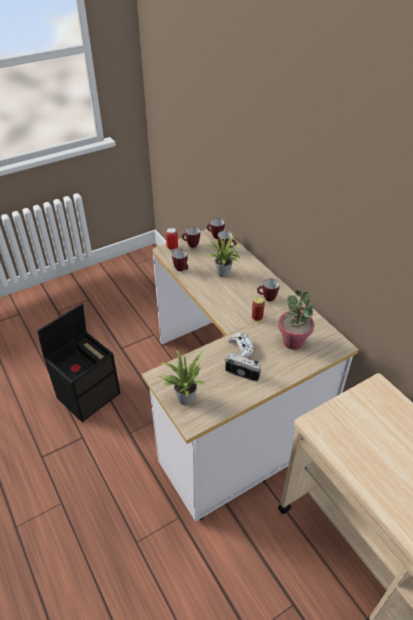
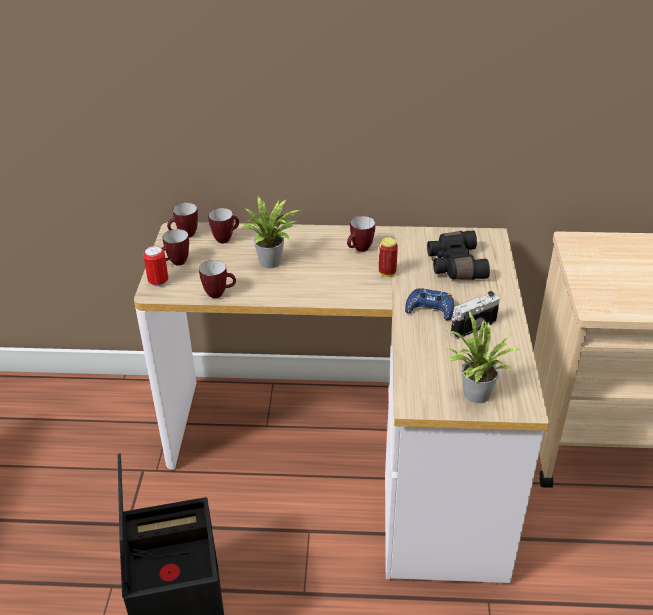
camera: 55 degrees left, 5 degrees down
white game controller [228,333,255,358] -> blue game controller [405,288,454,320]
potted plant [278,290,314,350] -> black binoculars [427,231,490,280]

